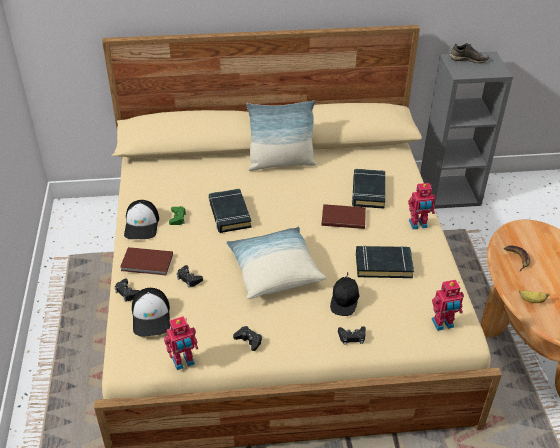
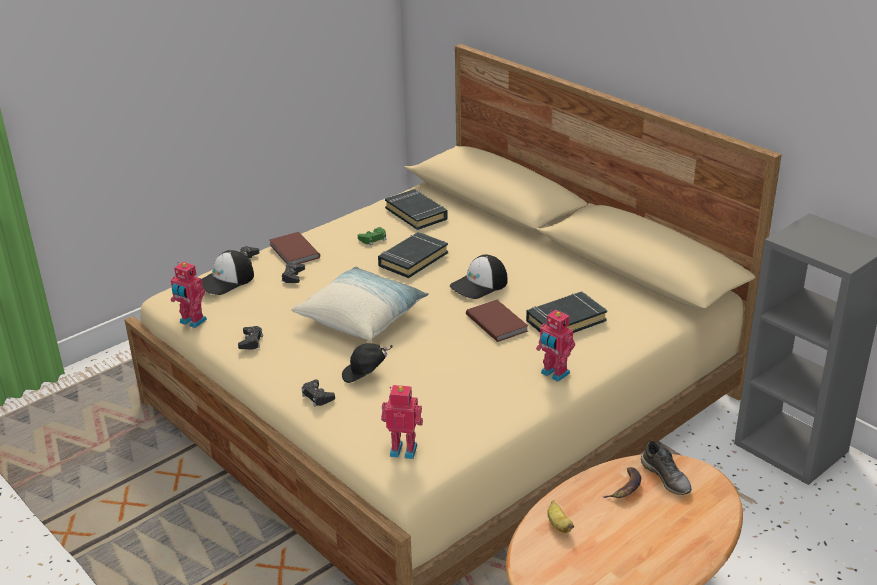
camera: 55 degrees right, 10 degrees down
cap [124,200,159,239] -> cap moved to [450,254,508,299]
pillow [246,100,316,171] -> none
black book [356,245,414,278] -> black book moved to [385,189,448,230]
toy robot [432,280,464,331] -> toy robot turned 150 degrees clockwise [381,385,423,459]
grey shoe [450,43,490,63] -> grey shoe moved to [641,440,692,495]

